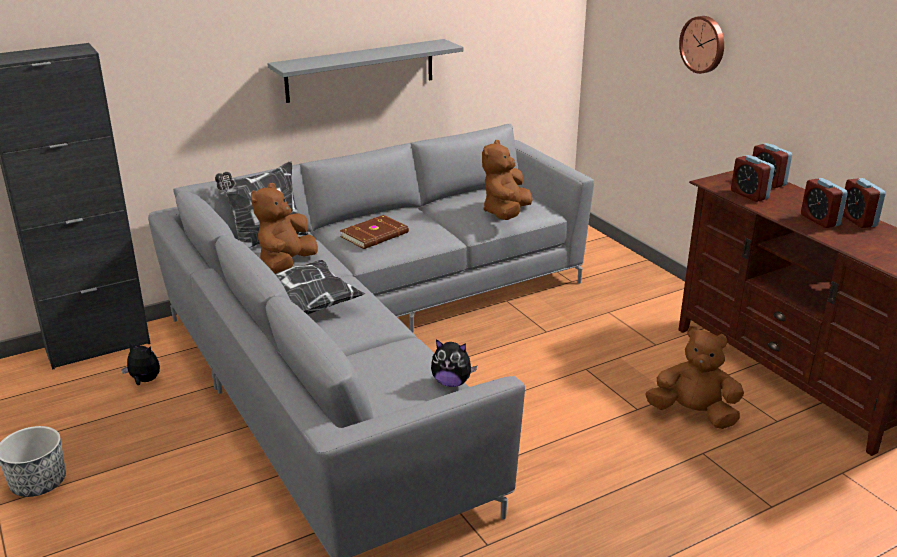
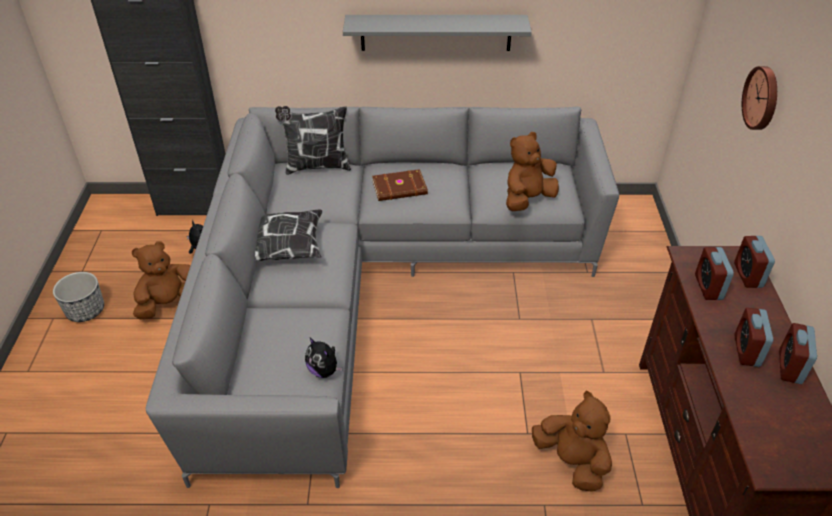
camera: 30 degrees right, 15 degrees up
brown plush toy [251,183,318,274] -> brown plush toy moved to [132,241,190,319]

